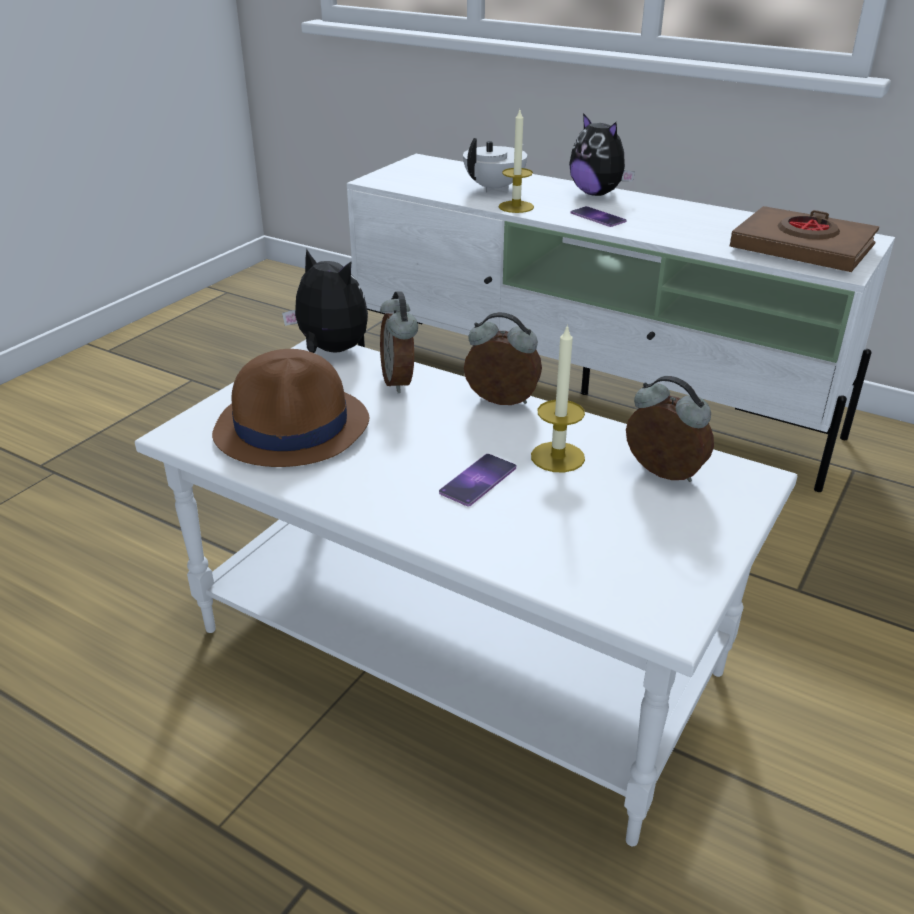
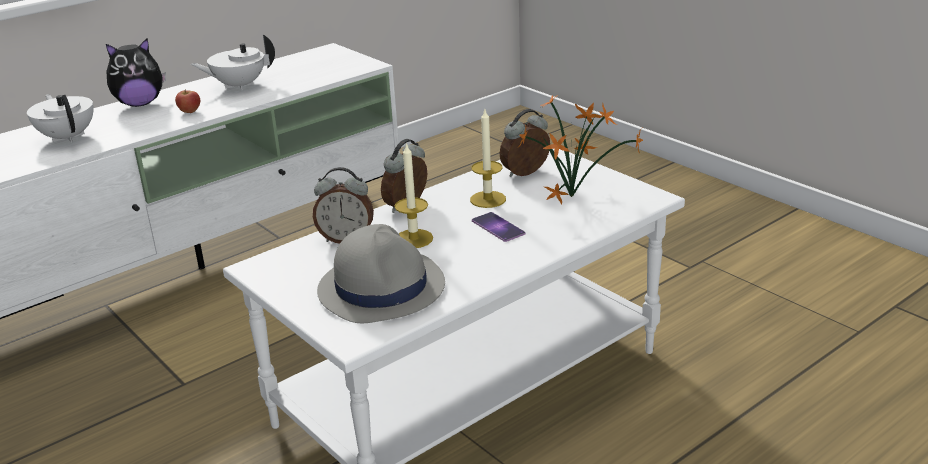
camera: 70 degrees left, 5 degrees down
brown hat [212,349,369,467] -> grey hat [317,224,445,323]
plush toy [282,248,368,353] -> none
candle [499,110,534,213] -> candle moved to [394,142,433,248]
phone [571,206,626,227] -> apple [175,89,200,113]
brown book [730,206,879,272] -> none
none -> white teapot [191,35,275,90]
none -> potted plant [517,92,643,204]

